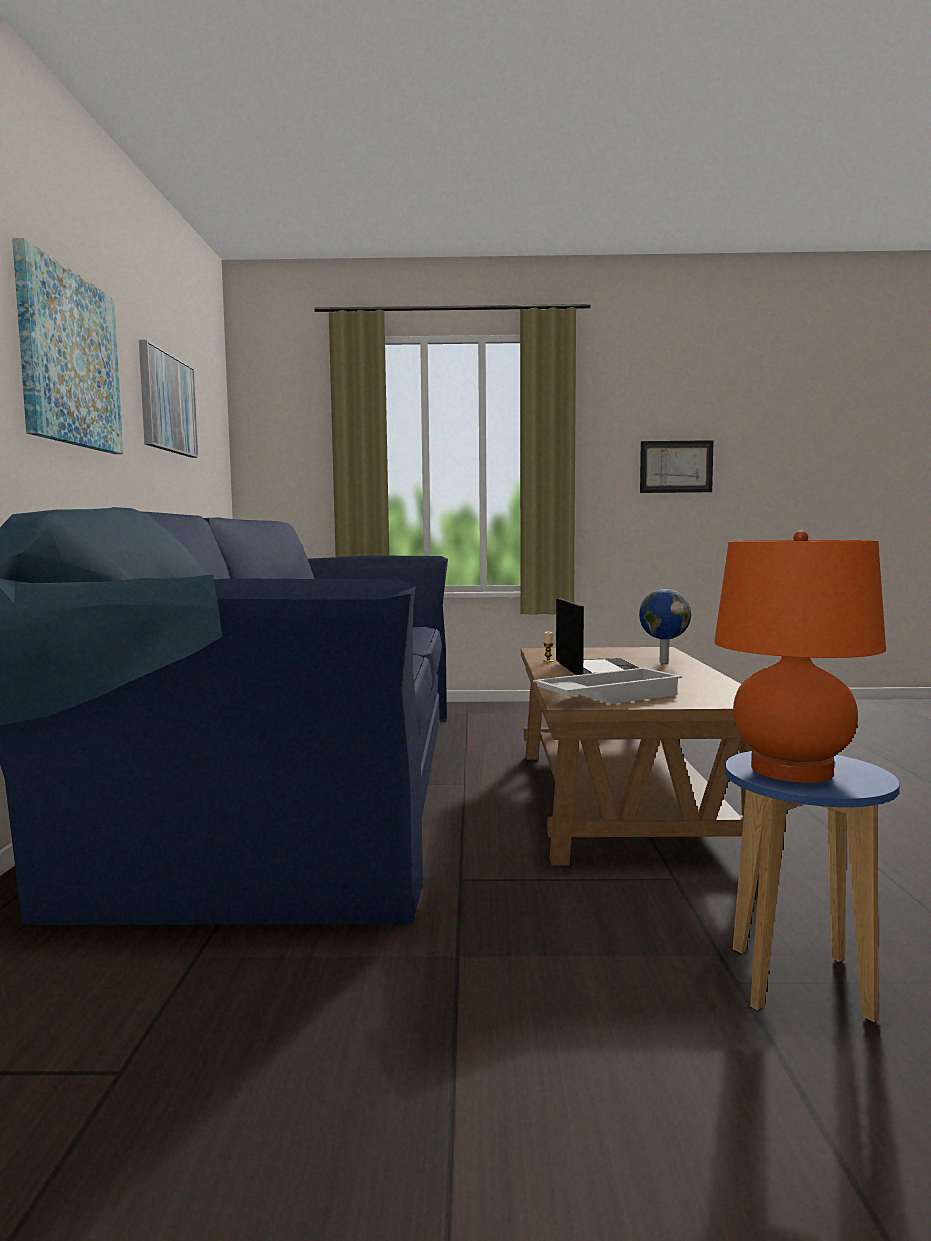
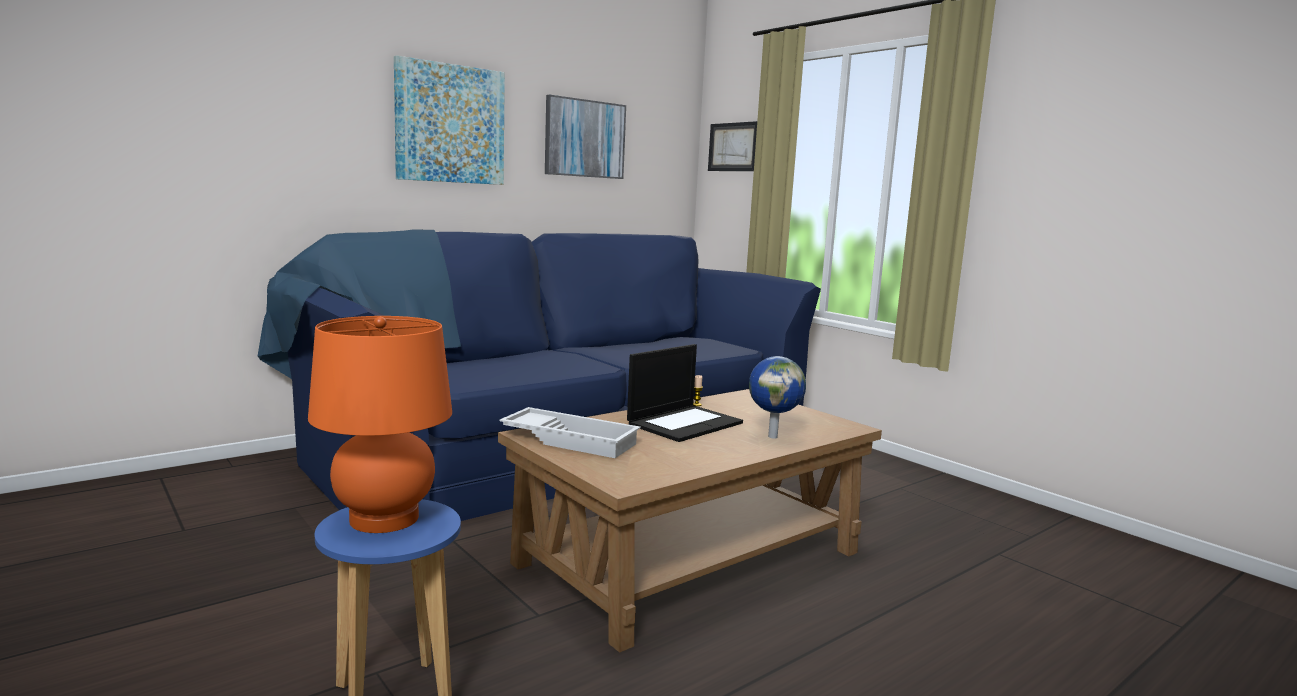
camera: 50 degrees right, 5 degrees up
picture [640,440,714,493] -> picture moved to [708,121,757,171]

